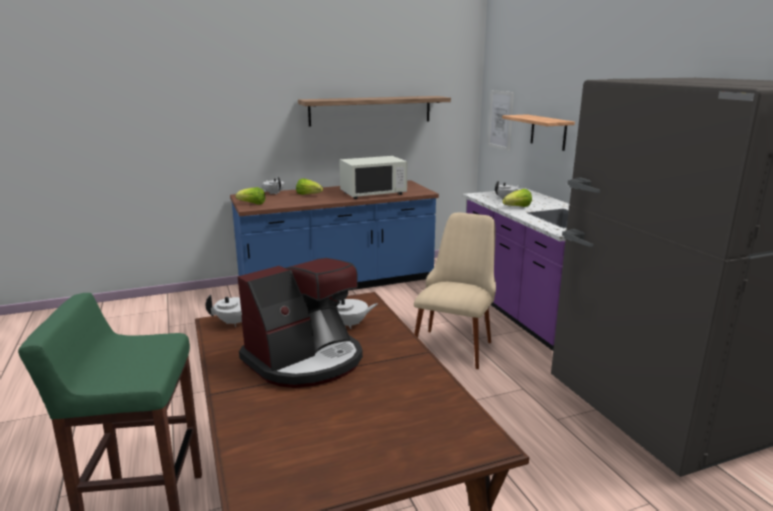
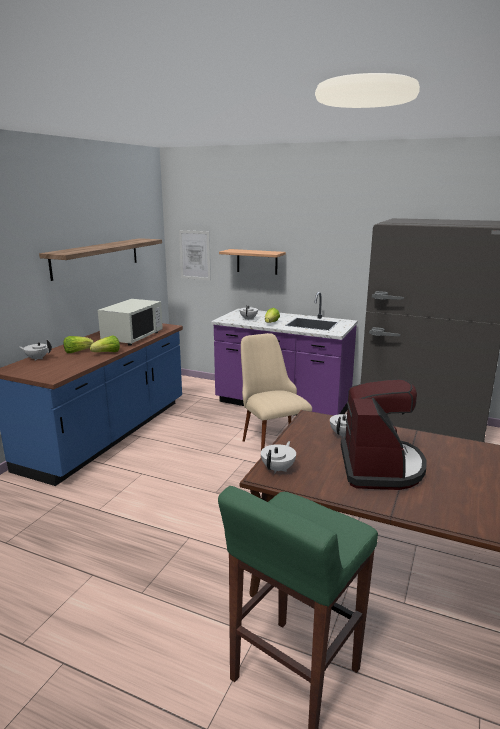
camera: 45 degrees left, 0 degrees up
lettuce [235,187,265,205] -> lettuce moved to [90,335,120,352]

